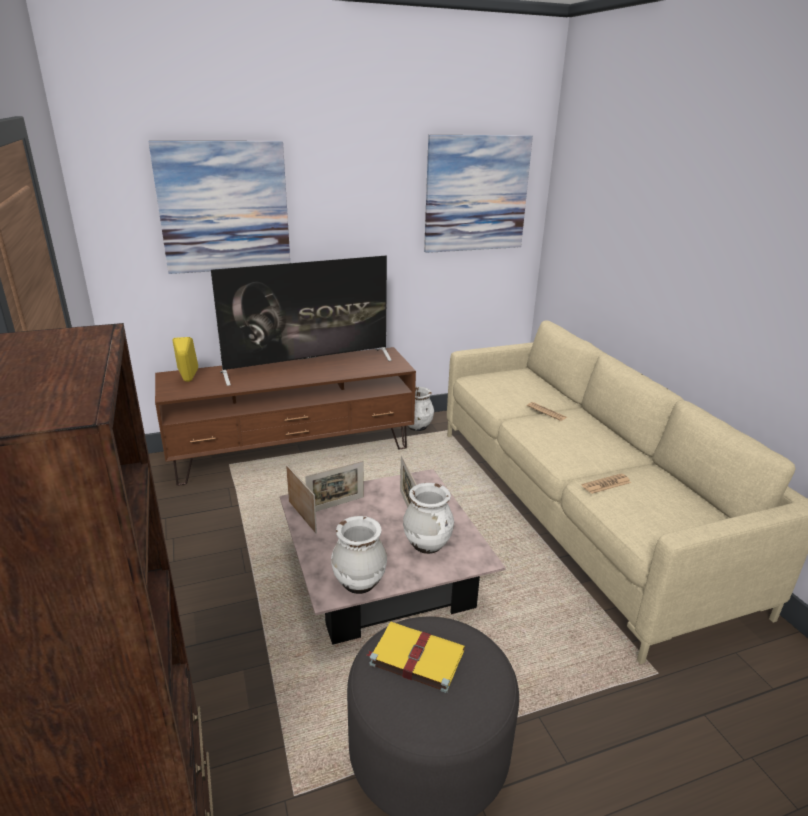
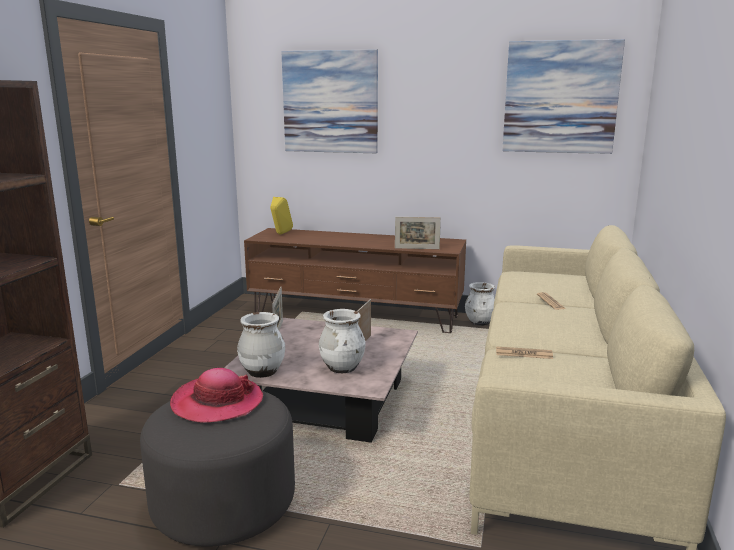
camera: 35 degrees right, 10 degrees down
television [211,255,392,386] -> none
picture frame [305,461,364,512] -> picture frame moved to [395,217,441,249]
yellow book [367,622,465,693] -> hat [170,368,263,423]

